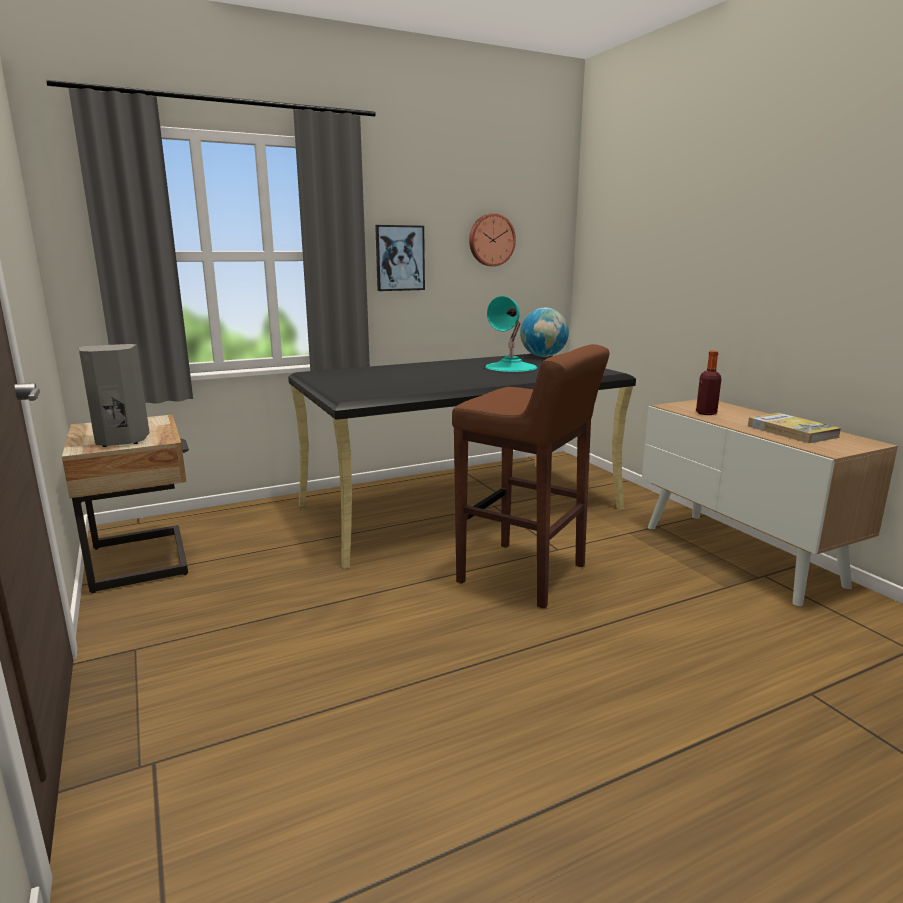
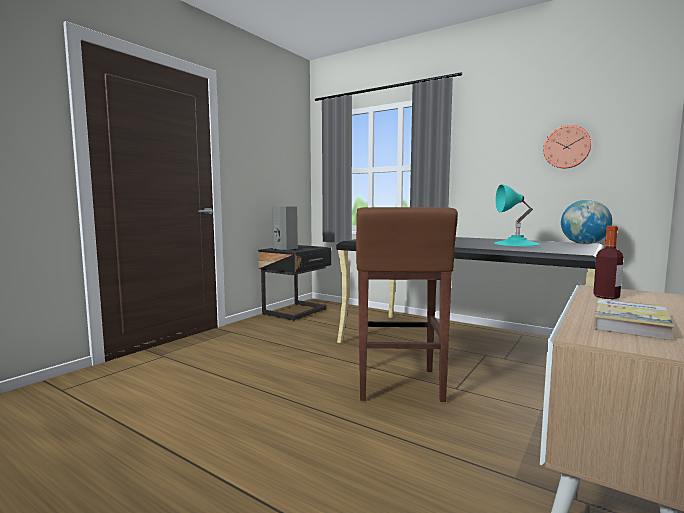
camera: 60 degrees right, 10 degrees down
beige nightstand [62,414,189,593] -> black nightstand [258,245,331,321]
picture [375,225,425,291] -> none

